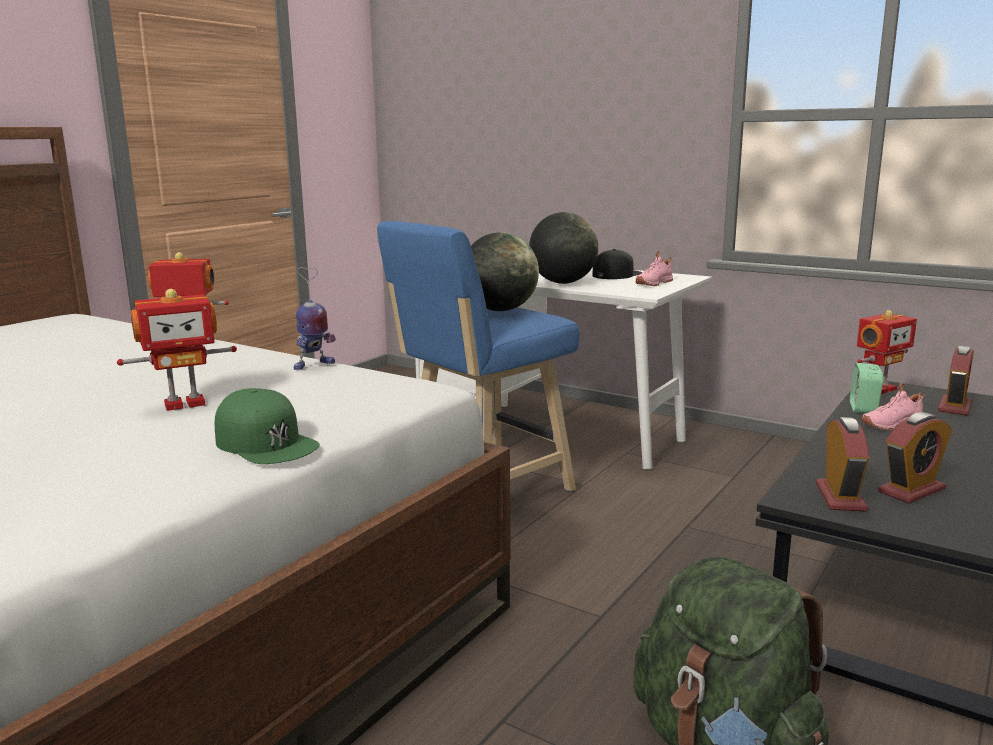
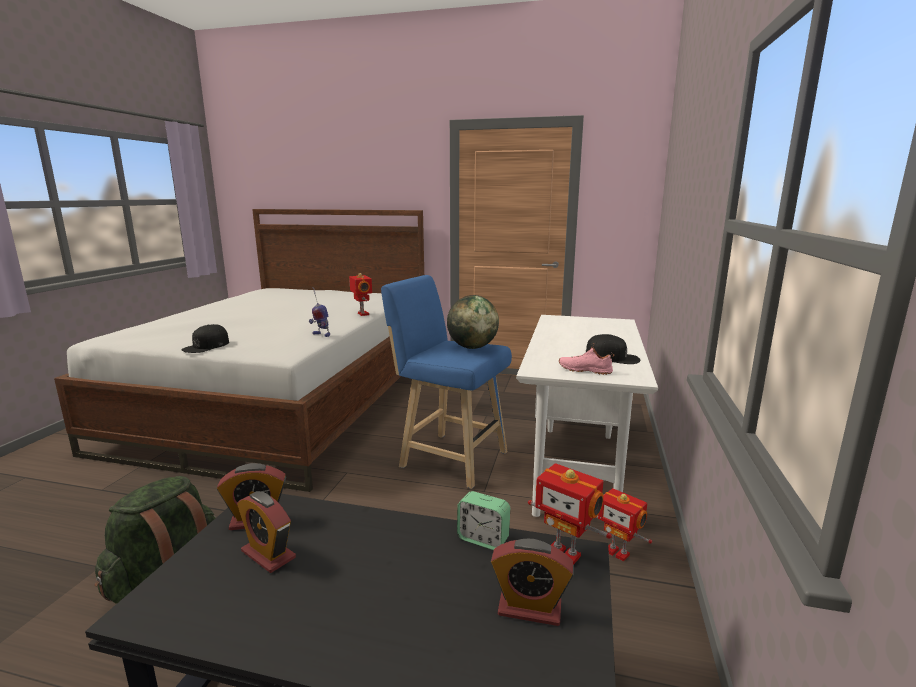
camera: 70 degrees right, 0 degrees up
toy robot [117,289,237,411] -> toy robot moved to [596,488,652,562]
green cap [214,388,320,464] -> black cap [182,324,229,353]
globe [529,212,598,284] -> none
alarm clock [850,363,884,414] -> alarm clock turned 150 degrees counterclockwise [457,491,510,550]
pink shoe [862,383,925,430] -> none

